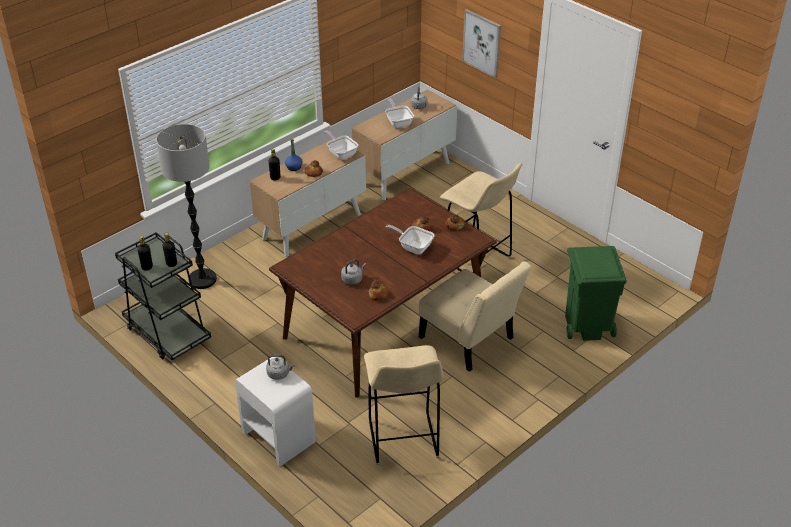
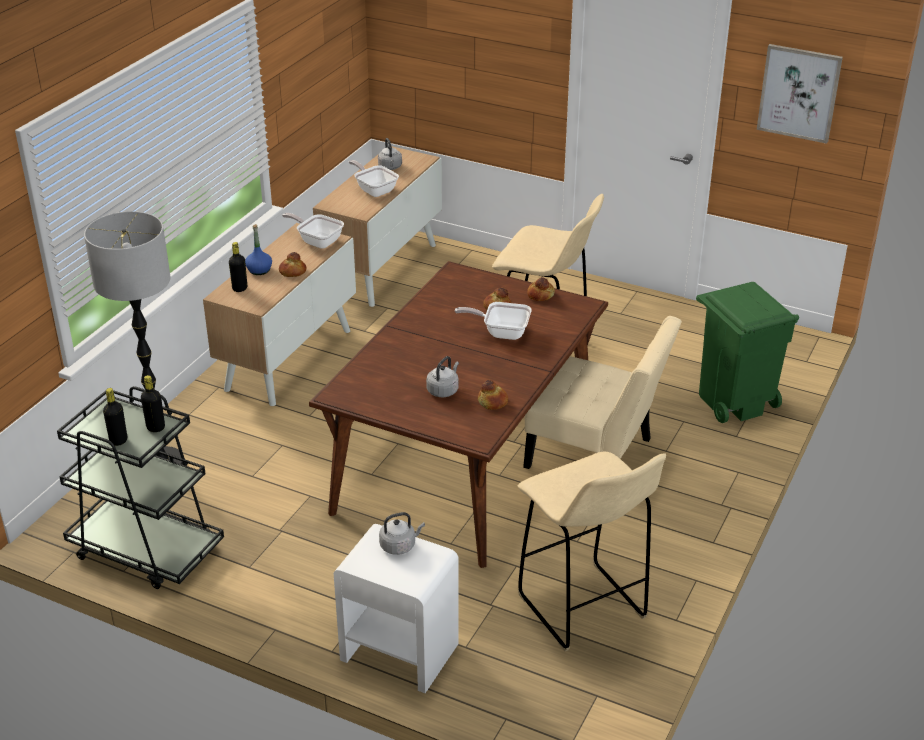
camera: 20 degrees left, 5 degrees down
picture [462,9,501,78] -> picture moved to [757,44,843,144]

